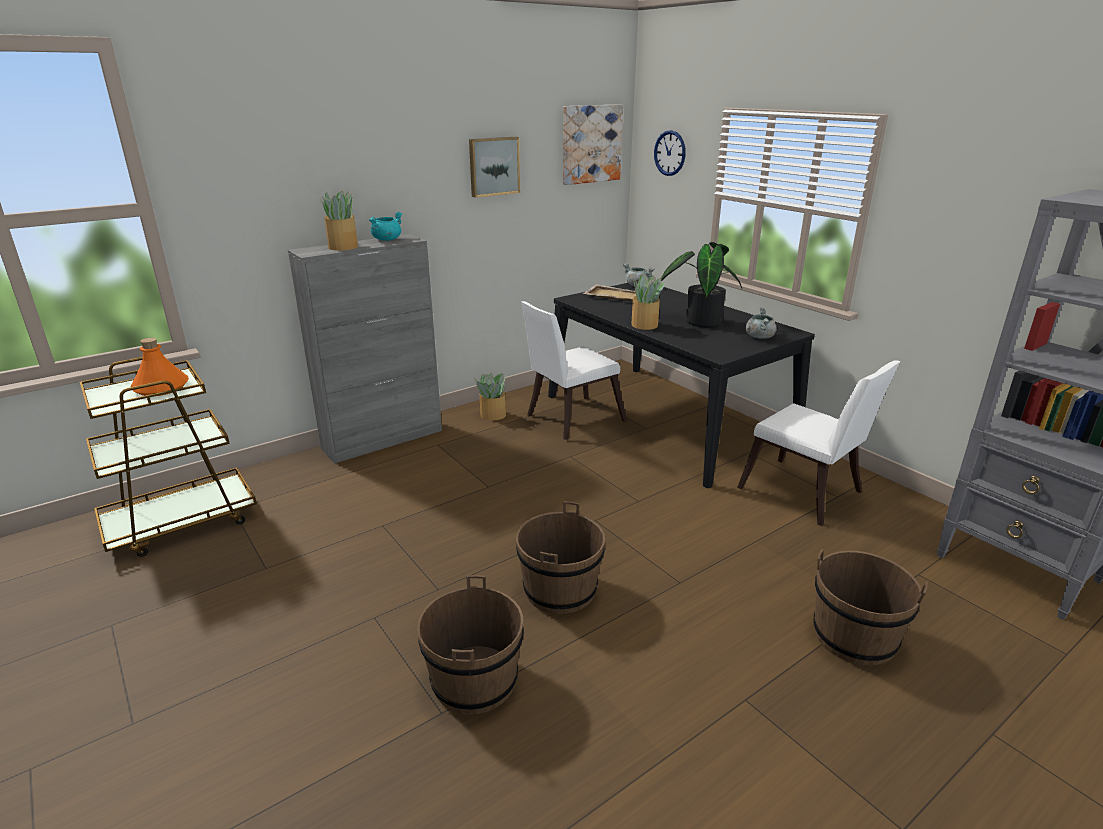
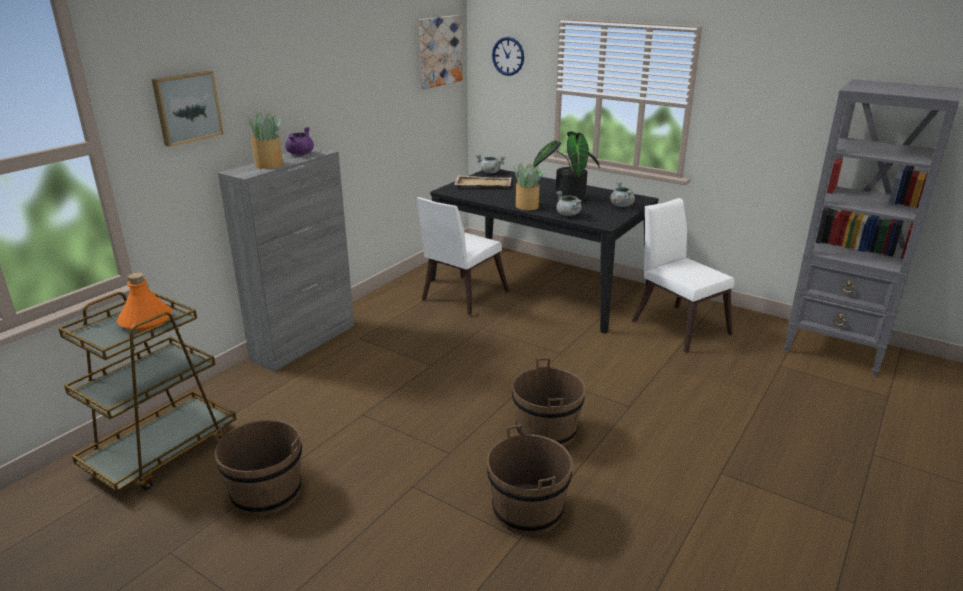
camera: 20 degrees left, 0 degrees up
turquoise cooking pot [369,212,402,241] -> purple cooking pot [285,127,314,155]
picture [469,137,520,198] -> picture moved to [152,71,224,147]
potted plant [474,373,506,420] -> none
white chair [737,360,901,526] -> white chair turned 150 degrees counterclockwise [632,198,735,353]
brown bucket [813,549,928,666] -> brown bucket moved to [214,419,302,516]
none -> grey cooking pot [556,191,582,216]

